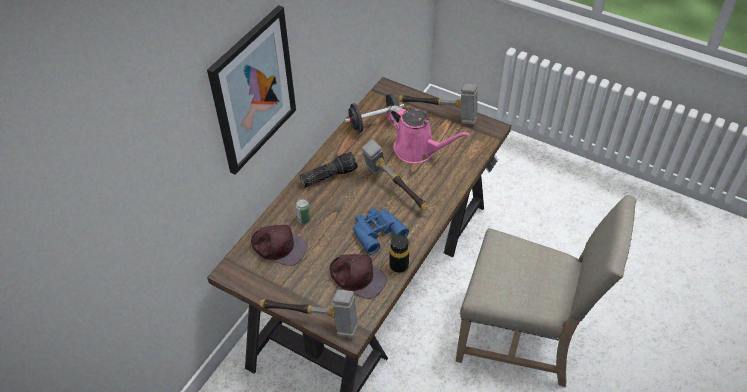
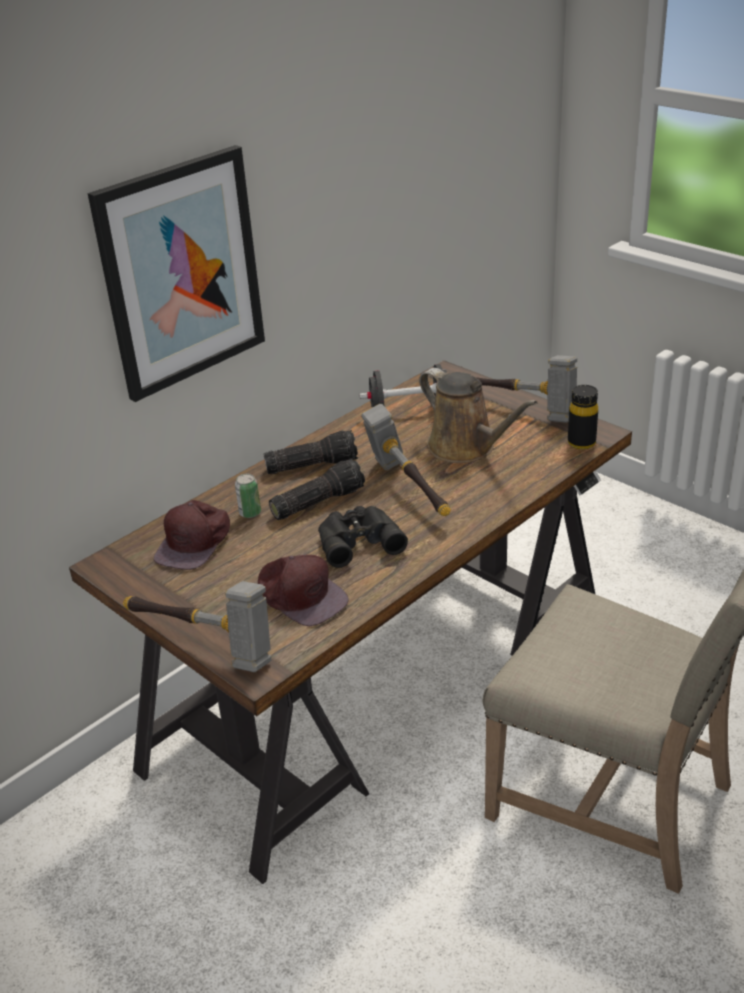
camera: 15 degrees right, 15 degrees down
brown cap [251,225,307,266] -> brown cap turned 75 degrees clockwise [154,500,230,570]
blue binoculars [353,208,409,254] -> black binoculars [318,506,408,568]
pink watering can [386,105,470,163] -> brown watering can [419,368,538,463]
black bottle [389,235,409,273] -> black bottle moved to [568,385,598,450]
none -> flashlight [269,458,365,520]

